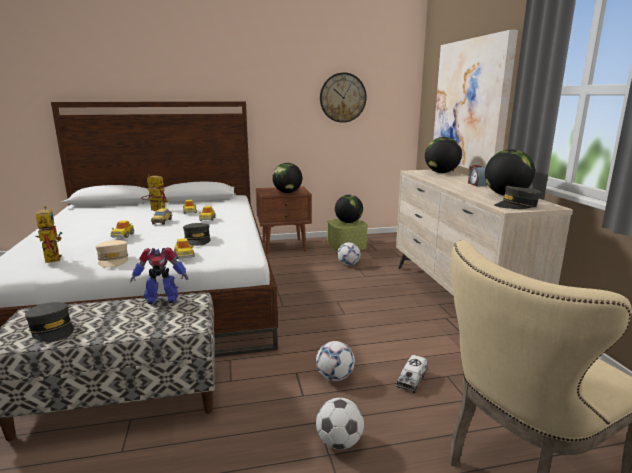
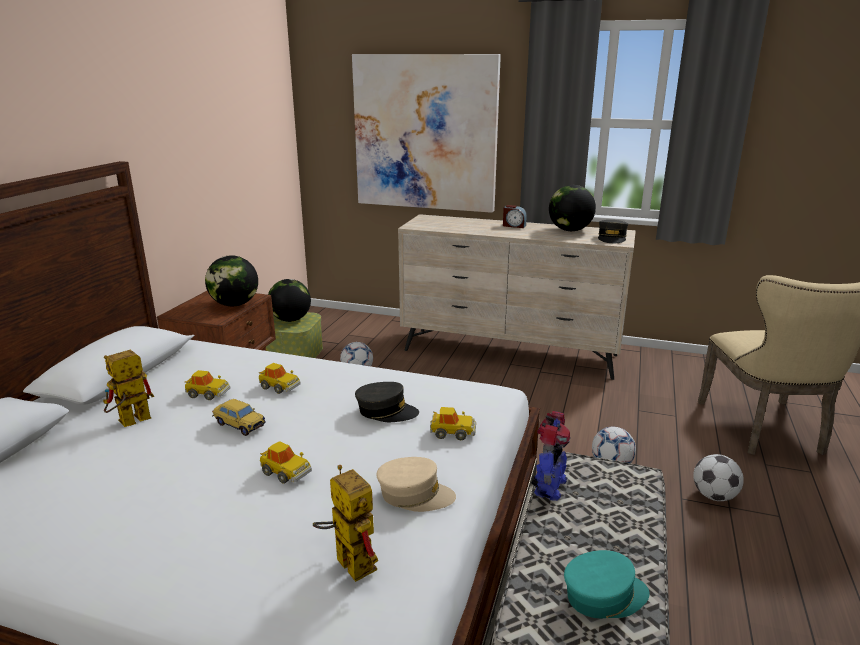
camera: 60 degrees left, 5 degrees up
grey cap [25,302,74,342] -> turquoise cap [564,550,650,618]
toy robot [35,206,62,263] -> toy robot turned 45 degrees clockwise [313,465,378,582]
wall clock [320,72,367,123] -> none
toy truck [397,355,427,393] -> none
globe [425,137,462,173] -> none

